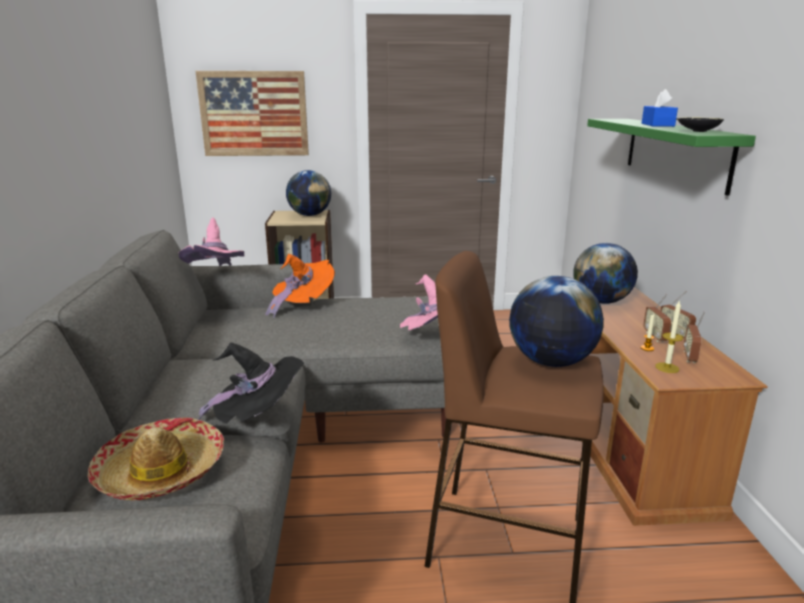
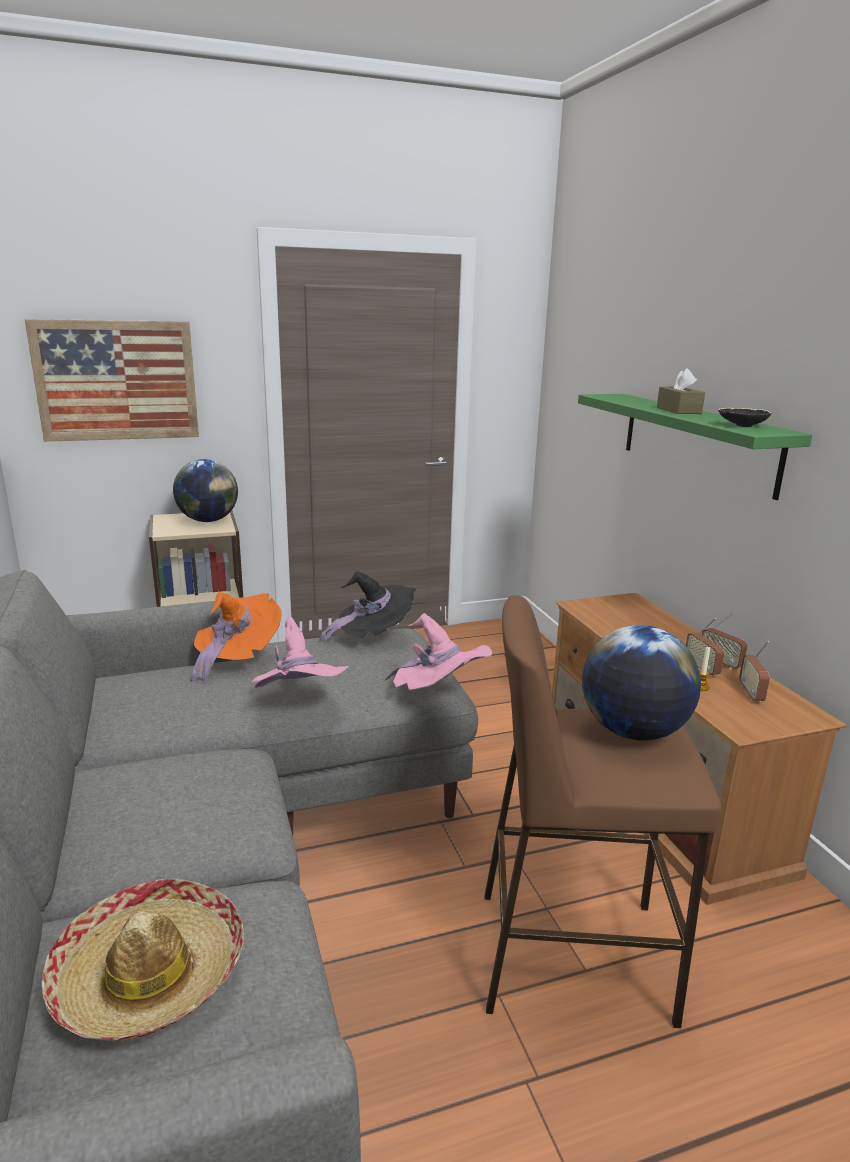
camera: 15 degrees left, 0 degrees up
pink hat [178,217,245,266] -> pink hat moved to [251,617,349,688]
black hat [198,342,304,424] -> black hat moved to [320,571,416,645]
globe [573,243,638,304] -> none
blue tissue box [642,89,678,127] -> brown tissue box [657,368,705,414]
candle [655,300,683,373] -> none

